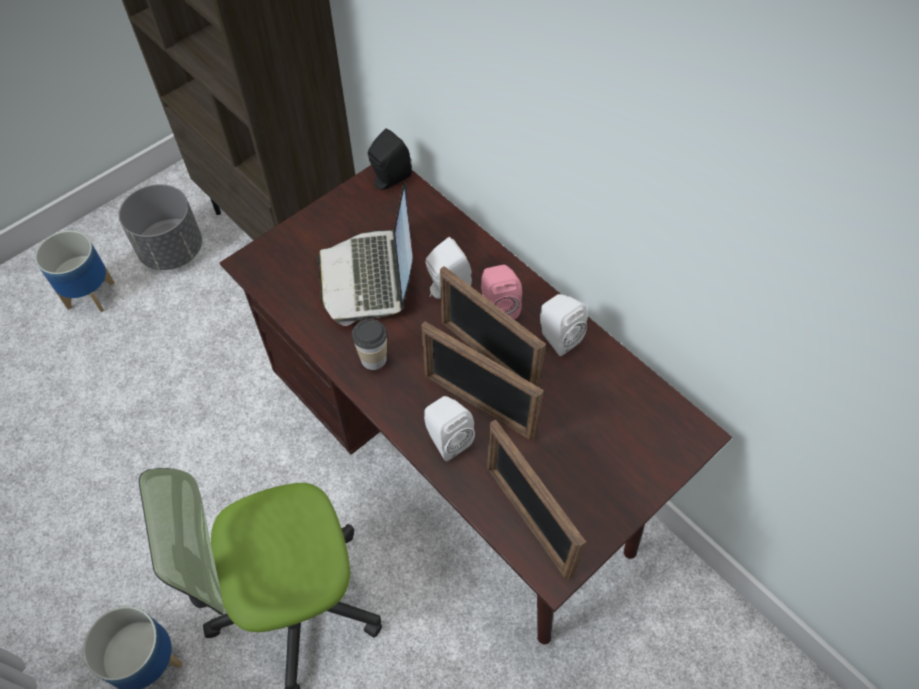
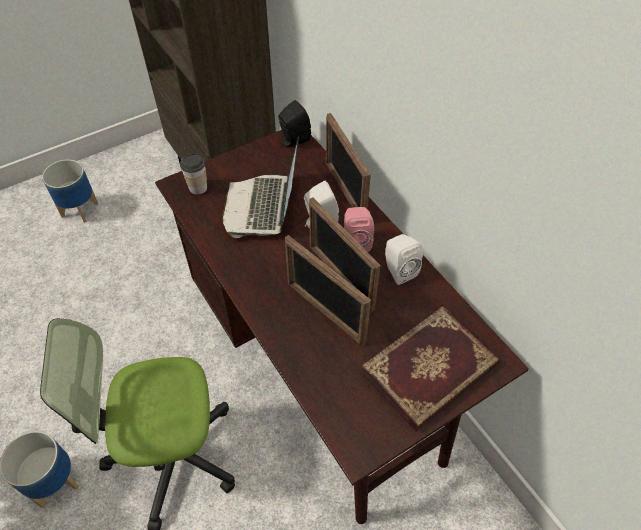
camera: 10 degrees right, 5 degrees down
grey planter [119,184,202,270] -> none
cup [352,319,387,370] -> cup moved to [180,153,207,195]
white speaker [424,396,475,461] -> none
picture frame [487,419,586,580] -> picture frame moved to [326,113,371,210]
none -> book [361,306,499,431]

